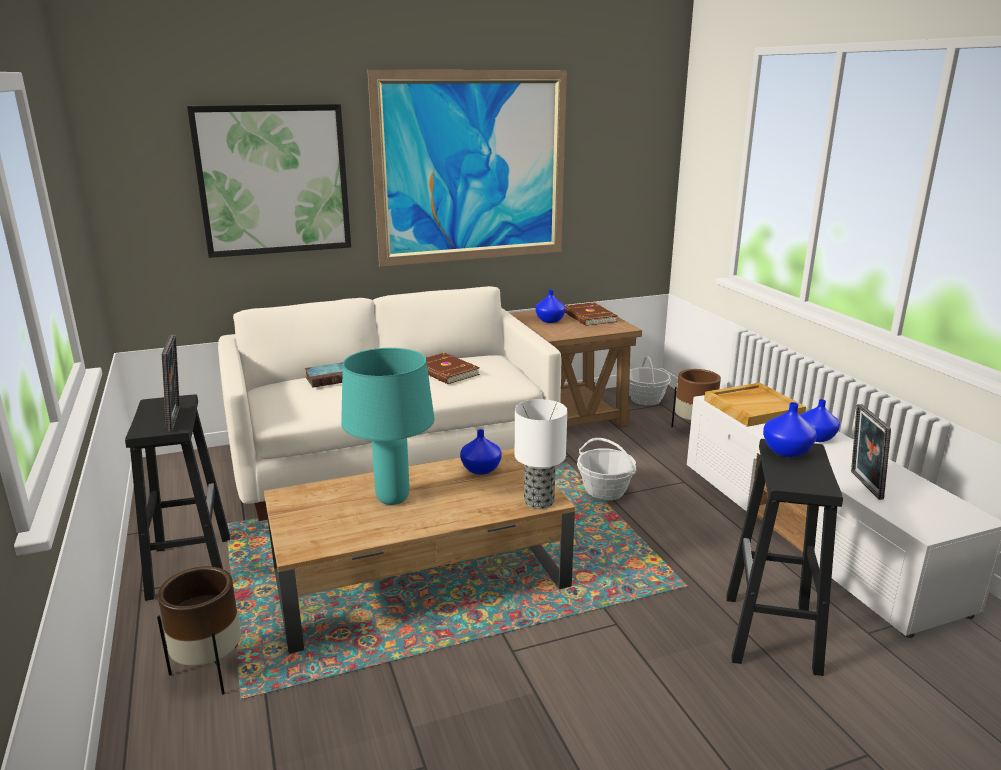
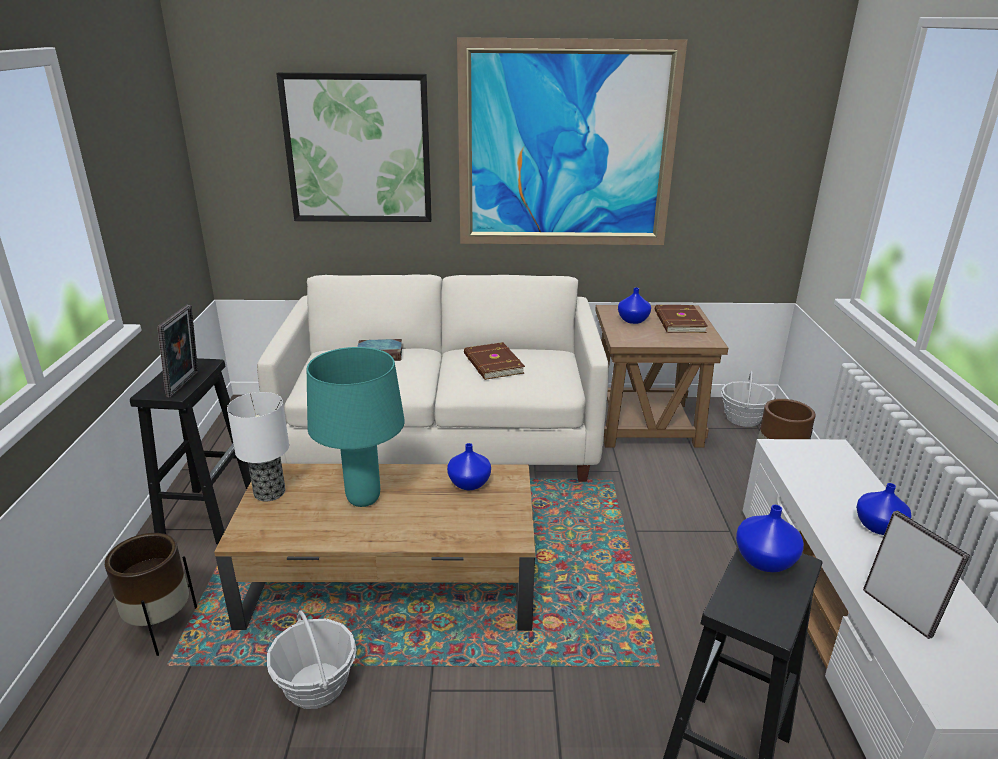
camera: 20 degrees right, 5 degrees up
table lamp [515,399,567,509] -> table lamp moved to [227,392,289,501]
basket [577,438,636,501] -> basket moved to [267,611,357,709]
beige tray [704,383,806,427] -> none
picture frame [851,404,891,500] -> picture frame turned 135 degrees clockwise [863,511,970,639]

